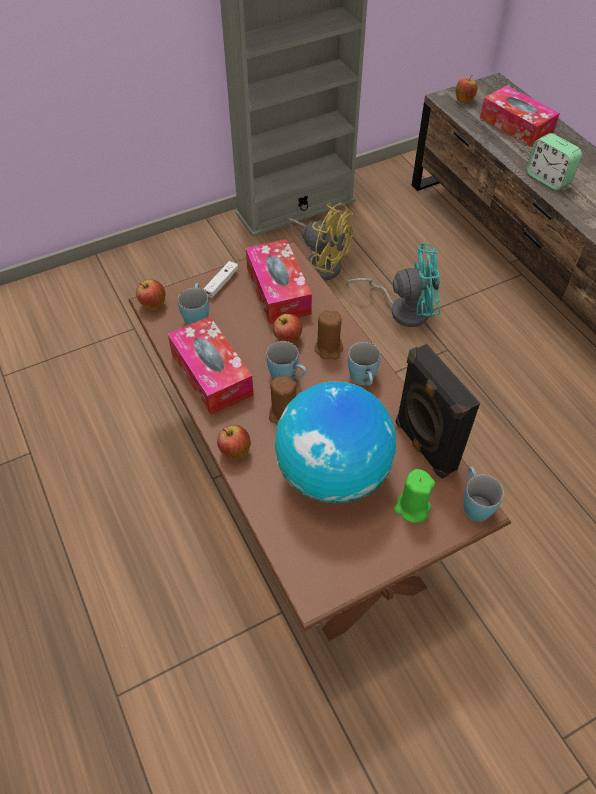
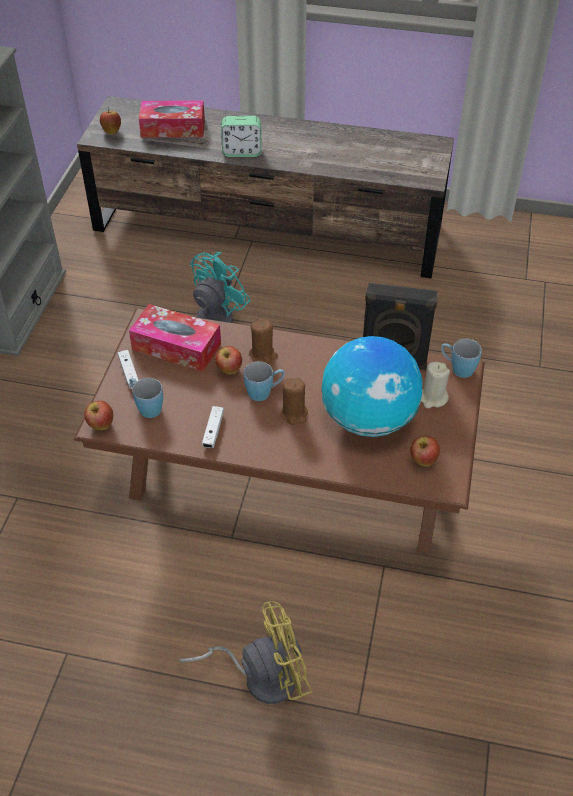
camera: 50 degrees left, 5 degrees down
tissue box [168,316,254,415] -> white game controller [202,406,224,448]
apple [217,425,251,460] -> apple moved to [410,436,440,467]
yellow fan [287,203,353,281] -> yellow fan moved to [179,601,312,704]
blue mug [348,342,381,386] -> none
green candle [394,469,435,523] -> beige candle [421,362,450,408]

